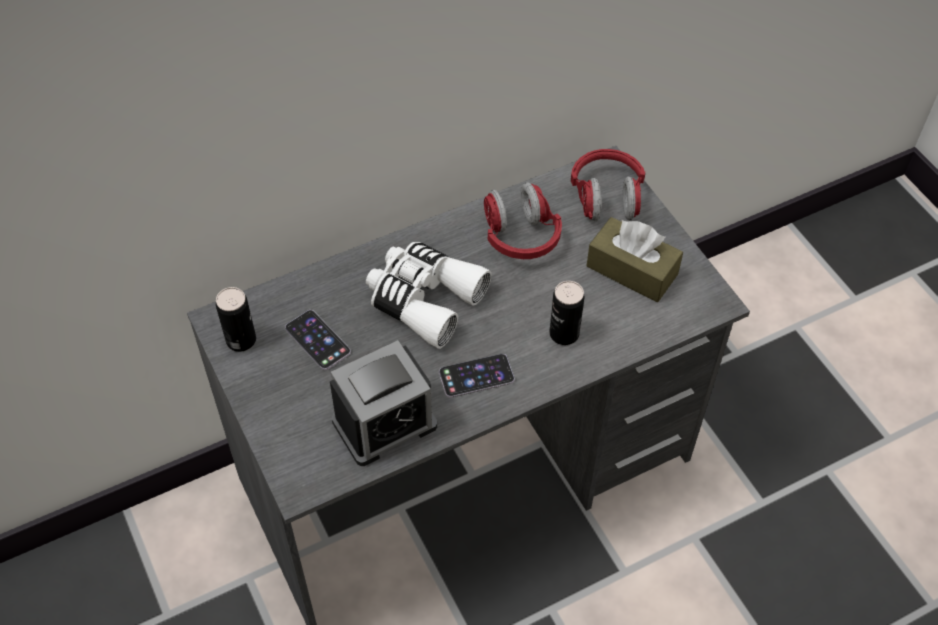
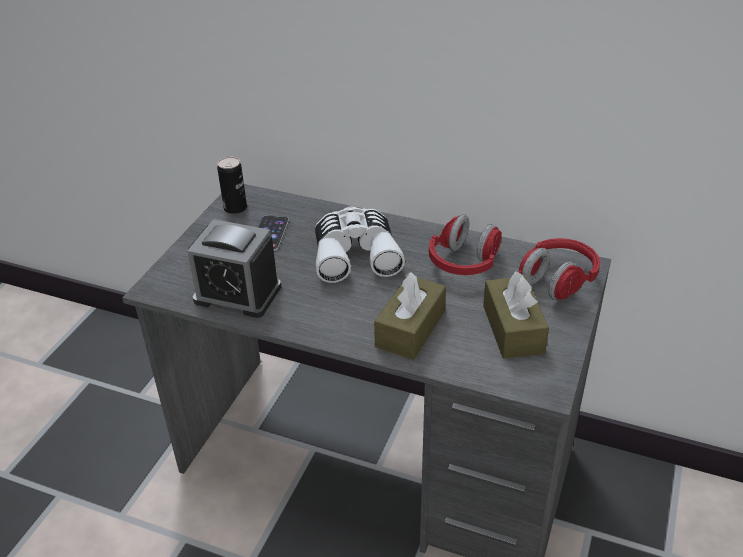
camera: 50 degrees right, 15 degrees down
phone [439,354,515,398] -> none
can [549,281,584,345] -> brown tissue box [374,272,446,360]

